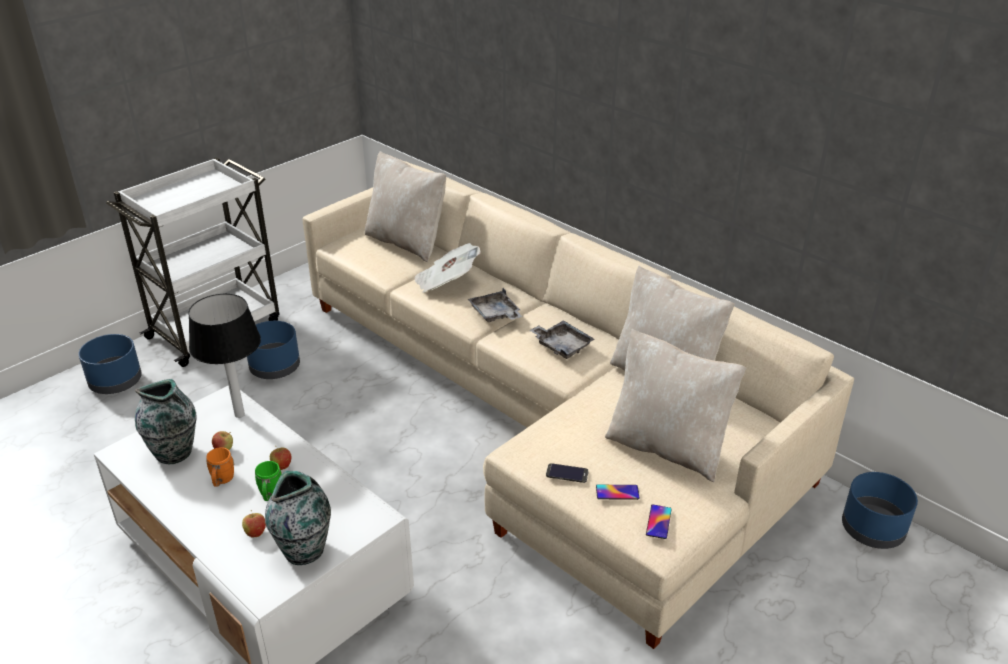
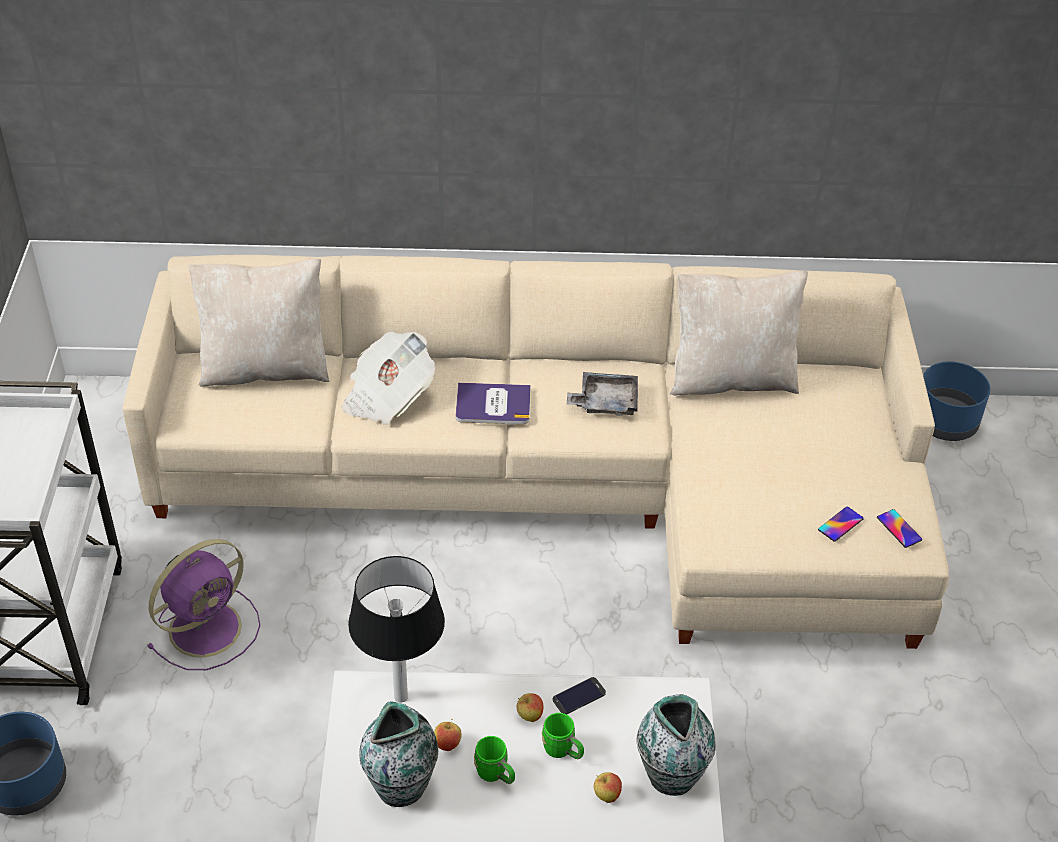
camera: 45 degrees left, 10 degrees up
orange mug [206,447,234,487] -> green mug [474,736,515,784]
blue planter [247,321,300,379] -> purple fan [147,539,260,670]
grey tray [468,288,522,322] -> book [456,383,531,425]
phone [546,463,589,483] -> phone moved to [553,677,606,715]
beige pillow [605,329,746,482] -> none

